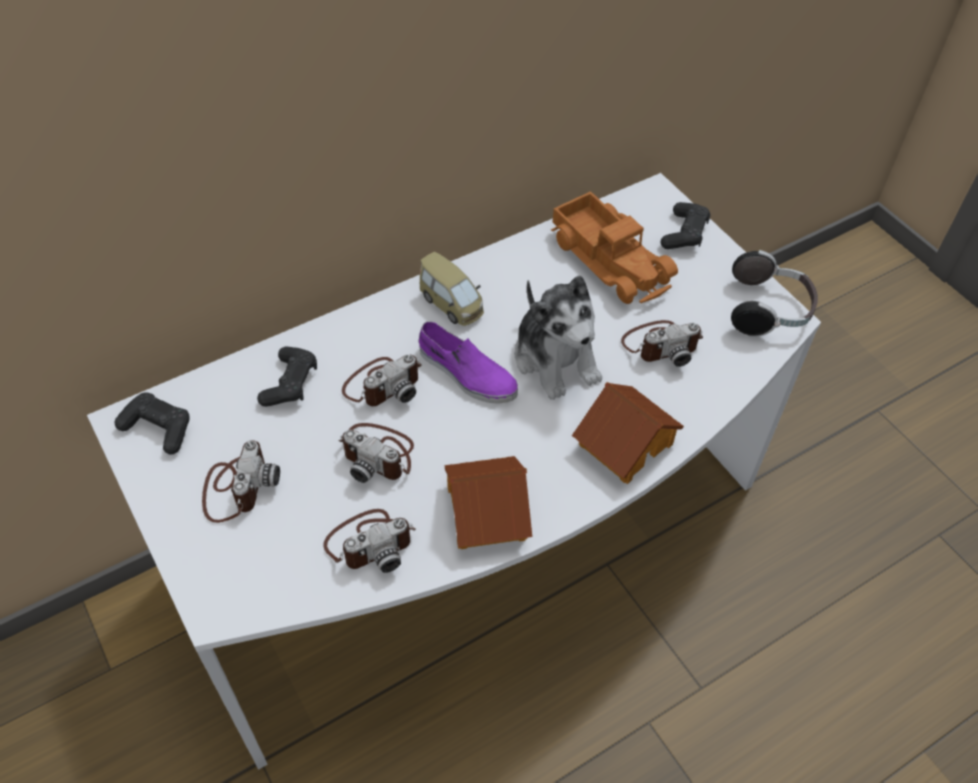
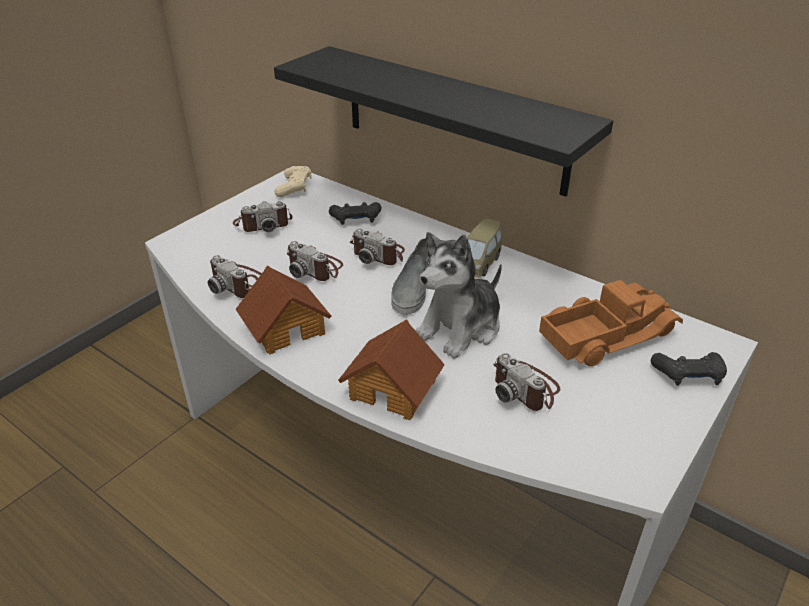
camera: 70 degrees right, 15 degrees down
black game controller [115,392,190,454] -> beige game controller [275,166,311,197]
camera [338,423,414,483] -> camera turned 60 degrees counterclockwise [287,241,343,281]
purple shoe [419,321,518,404] -> grey shoe [391,238,429,315]
toy truck [551,191,678,304] -> toy truck turned 150 degrees counterclockwise [539,280,683,366]
headphones [731,250,818,337] -> none
none -> black shelf [274,46,613,197]

